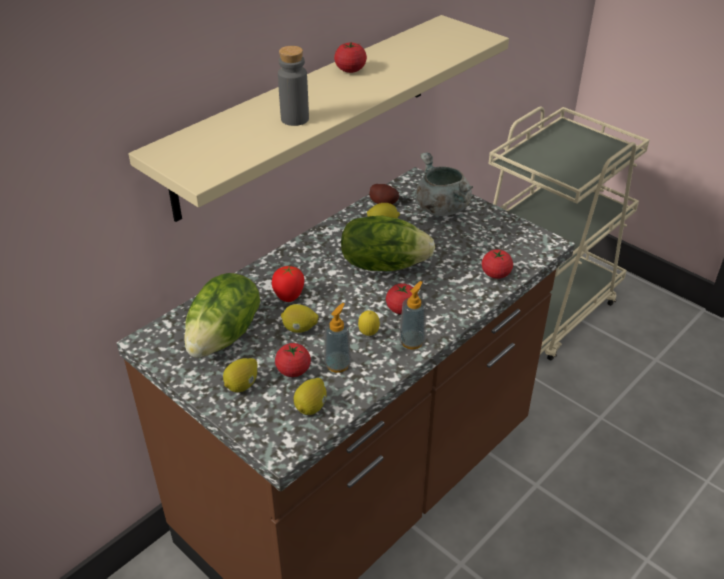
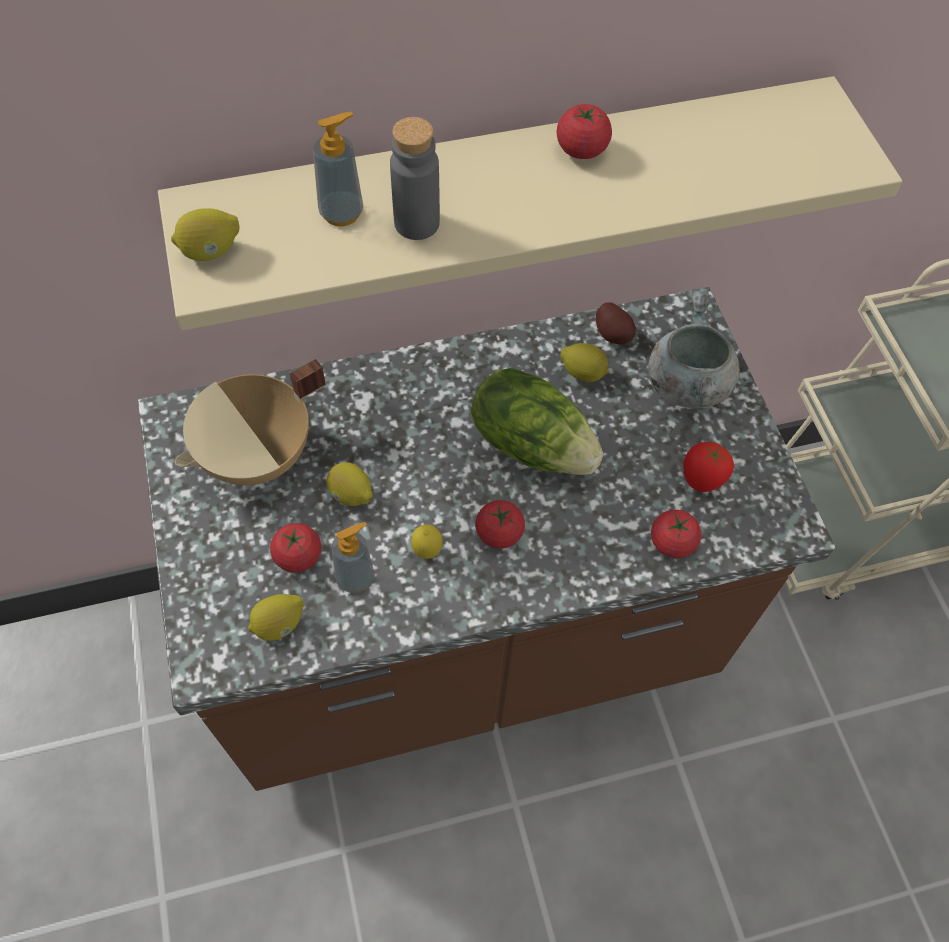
camera: 30 degrees right, 20 degrees up
lettuce [184,273,260,357] -> beige cooking pot [175,359,326,485]
lemon [223,358,258,392] -> lemon moved to [171,208,240,261]
tomato [272,265,304,302] -> tomato moved to [683,442,734,492]
soap dispenser [399,281,426,349] -> soap dispenser moved to [313,112,363,226]

